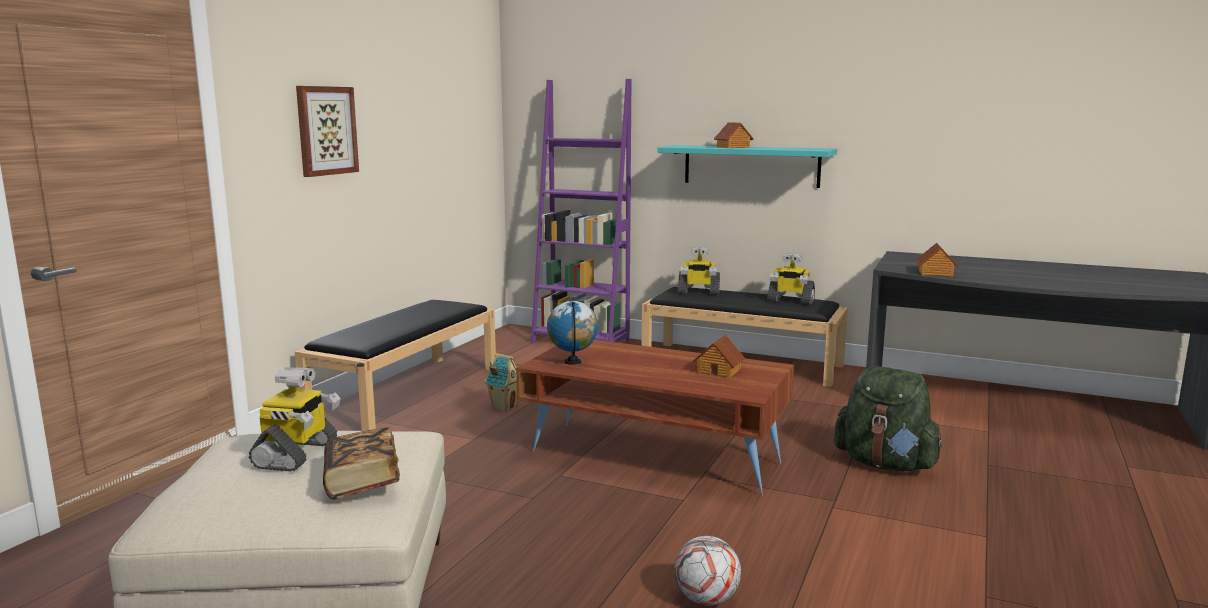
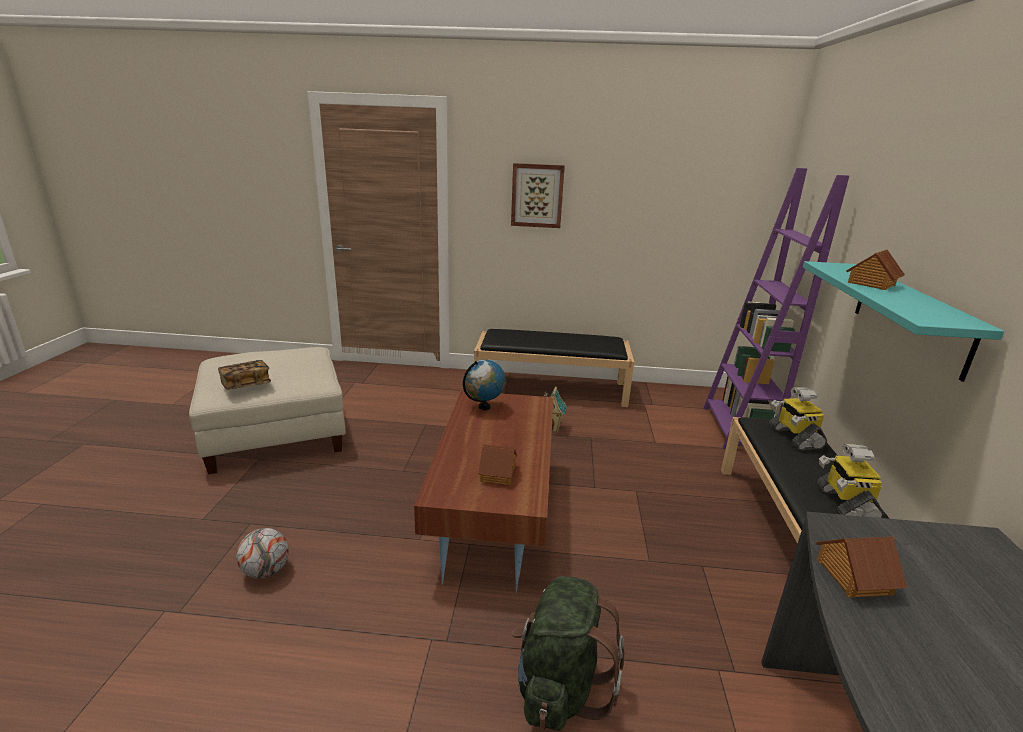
camera: 70 degrees right, 10 degrees up
toy robot [249,367,341,472] -> none

